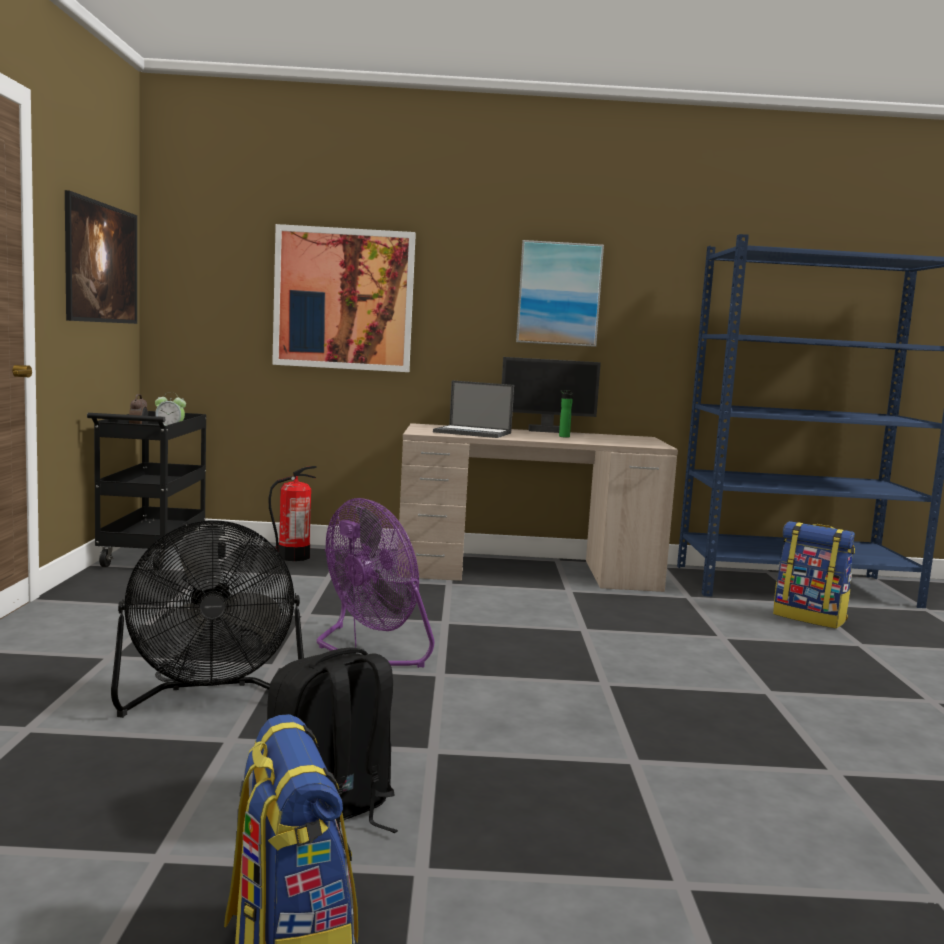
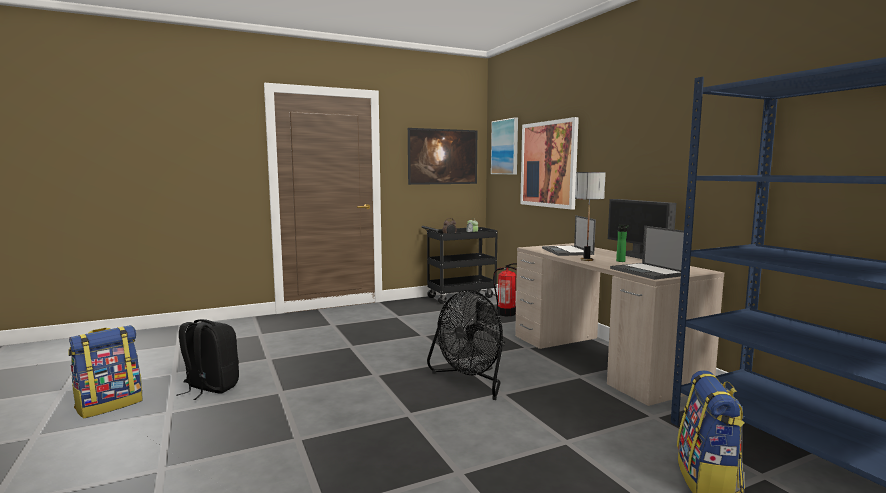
camera: 65 degrees right, 0 degrees up
black fan [111,520,304,718] -> black fan moved to [427,290,505,400]
purple fan [316,498,434,668] -> none
picture [516,240,604,347] -> picture moved to [491,117,518,174]
none -> table lamp [575,172,606,261]
none -> laptop [610,226,688,280]

